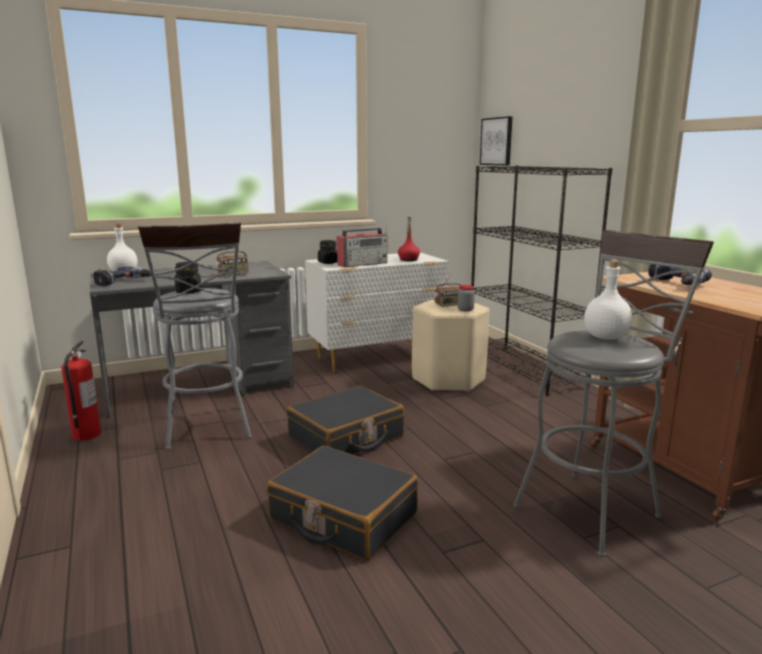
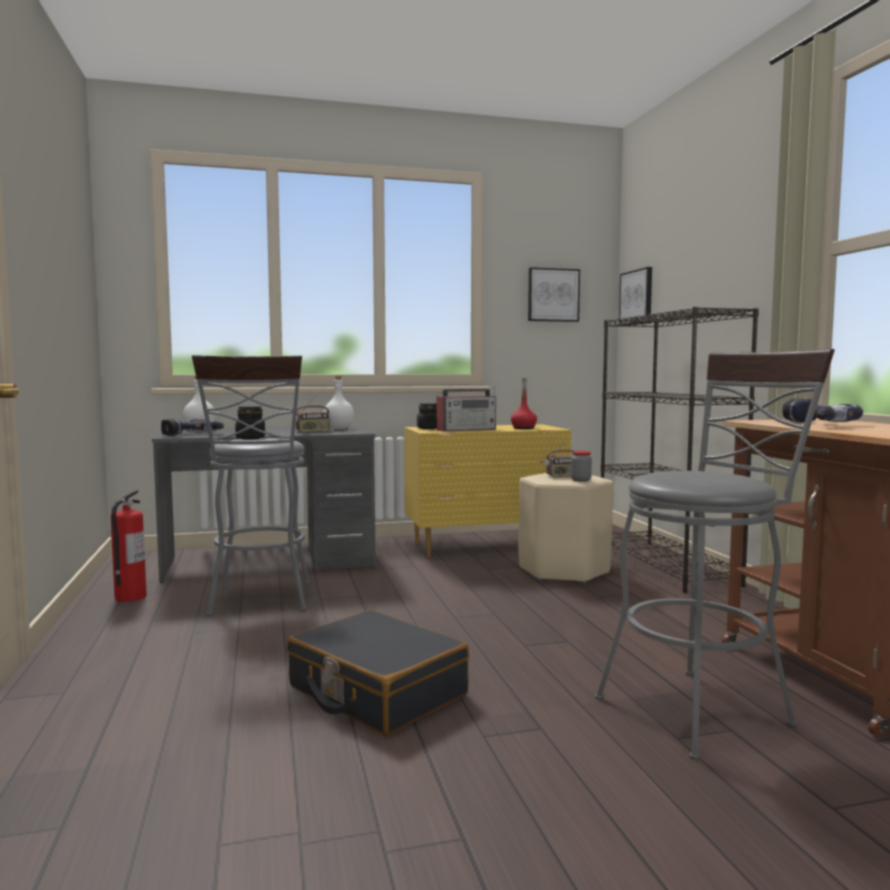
camera: 10 degrees right, 10 degrees down
black suitcase [287,386,404,455] -> none
white dresser [305,252,449,372] -> yellow dresser [404,424,571,557]
white bottle [584,260,632,340] -> white bottle moved to [323,376,354,429]
none -> picture [528,267,580,322]

